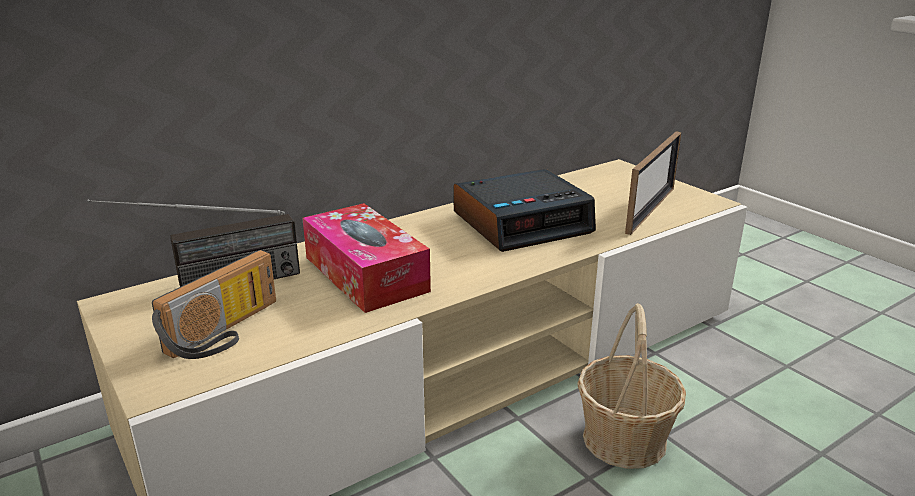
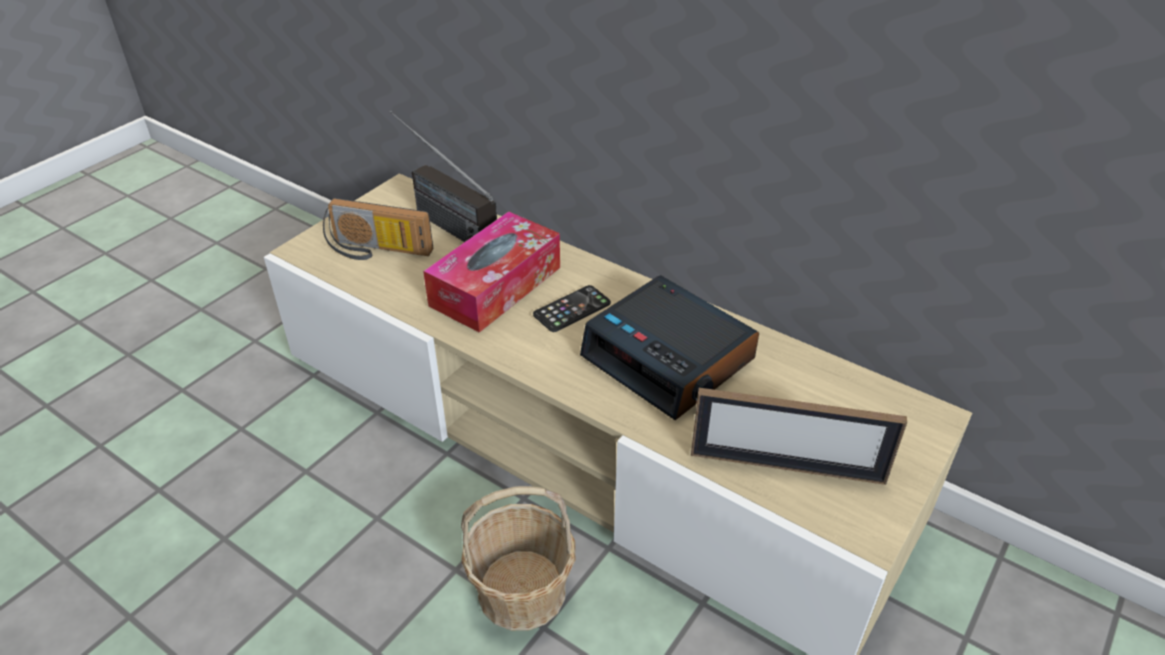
camera: 70 degrees right, 15 degrees up
none -> phone [533,285,611,332]

